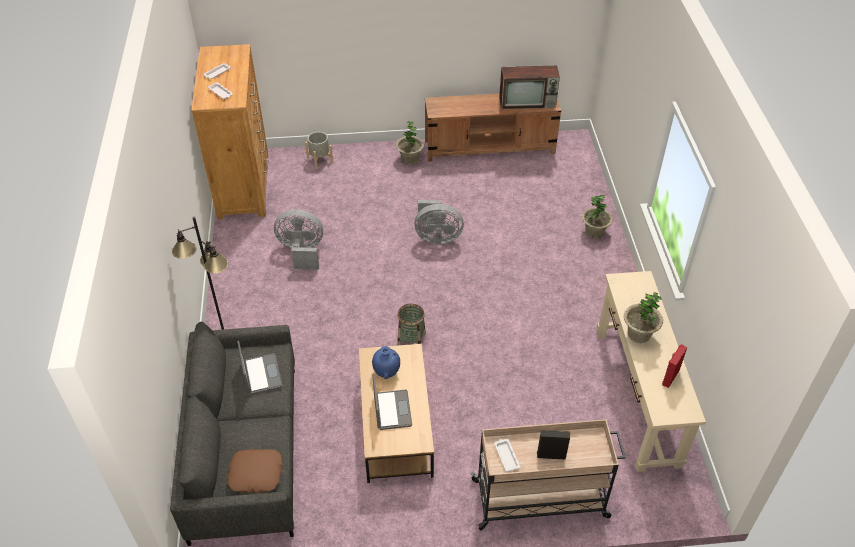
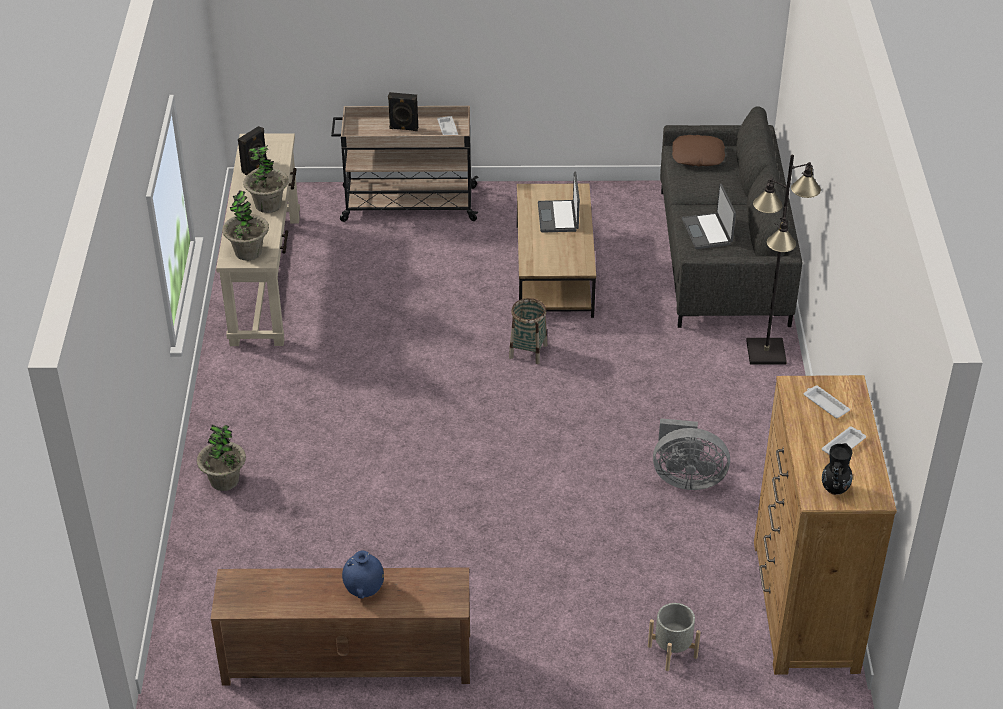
camera: 175 degrees left, 5 degrees down
blue vase [372,346,400,379] -> blue vase moved to [342,550,384,598]
potted plant [396,121,424,165] -> potted plant moved to [222,190,269,261]
grey fan [414,200,464,244] -> none
television [499,66,560,109] -> none
red speaker [662,344,687,388] -> black speaker [238,126,266,175]
none -> black vase [822,443,853,495]

